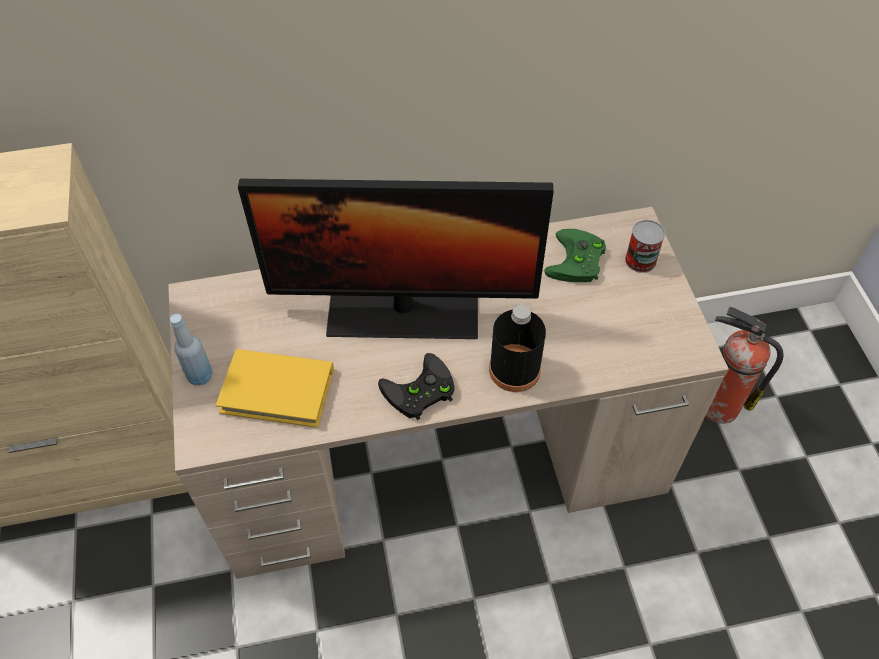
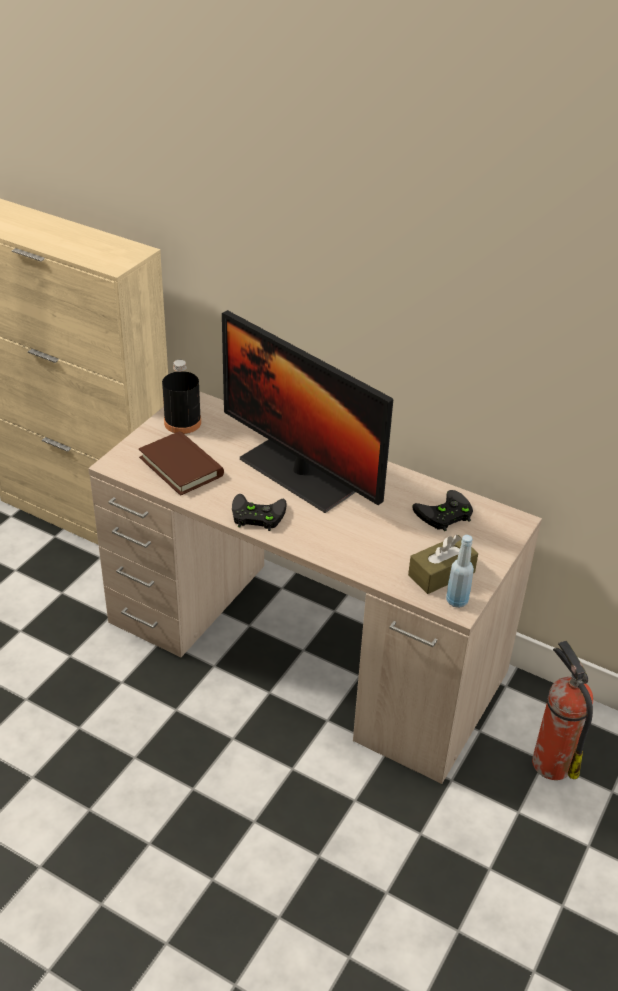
camera: 40 degrees right, 15 degrees down
blue bottle [170,314,213,386] -> blue bottle moved to [446,535,474,608]
yellow book [216,349,334,428] -> brown book [139,431,224,496]
black bottle [489,304,546,392] -> black bottle moved to [162,360,201,434]
green game controller [544,229,606,282] -> black game controller [412,490,473,531]
can [625,220,665,273] -> none
none -> brown tissue box [408,535,478,594]

